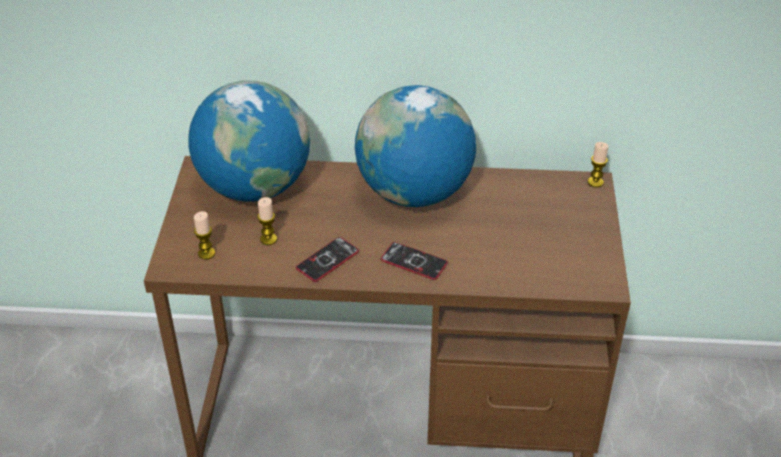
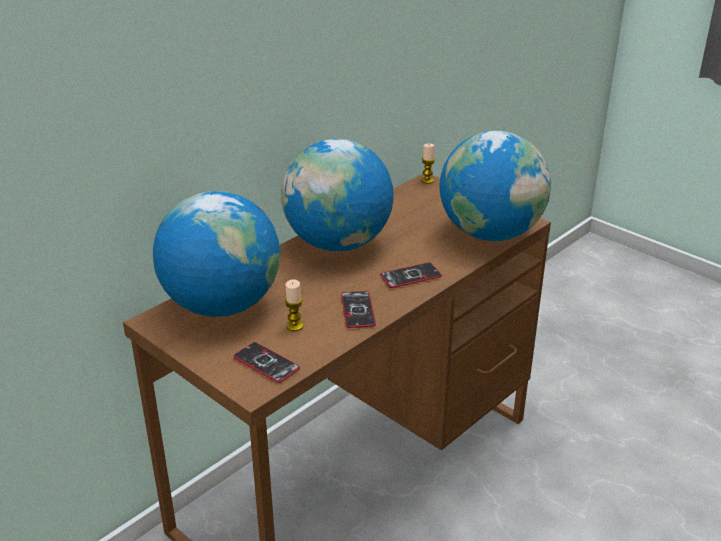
camera: 50 degrees left, 10 degrees down
candle [194,211,215,260] -> phone [233,342,300,383]
none -> globe [439,131,551,241]

